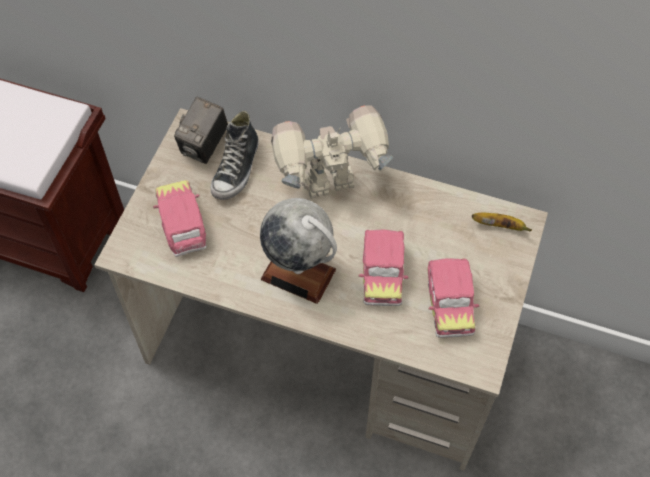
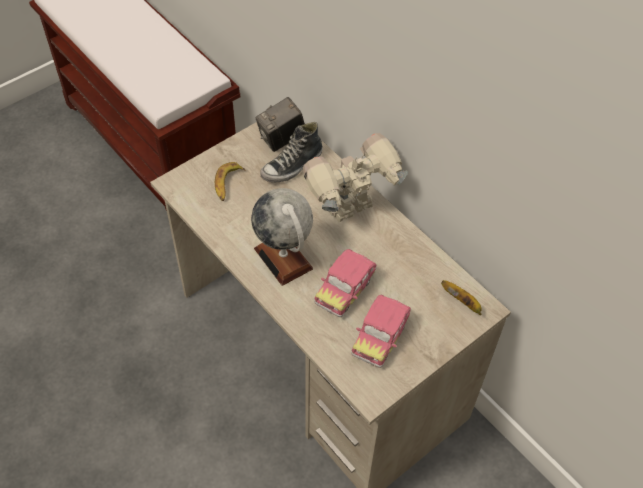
camera: 30 degrees right, 5 degrees down
toy car [153,180,207,257] -> banana [215,162,245,201]
toy robot [271,105,393,199] -> toy robot turned 45 degrees counterclockwise [303,133,408,222]

